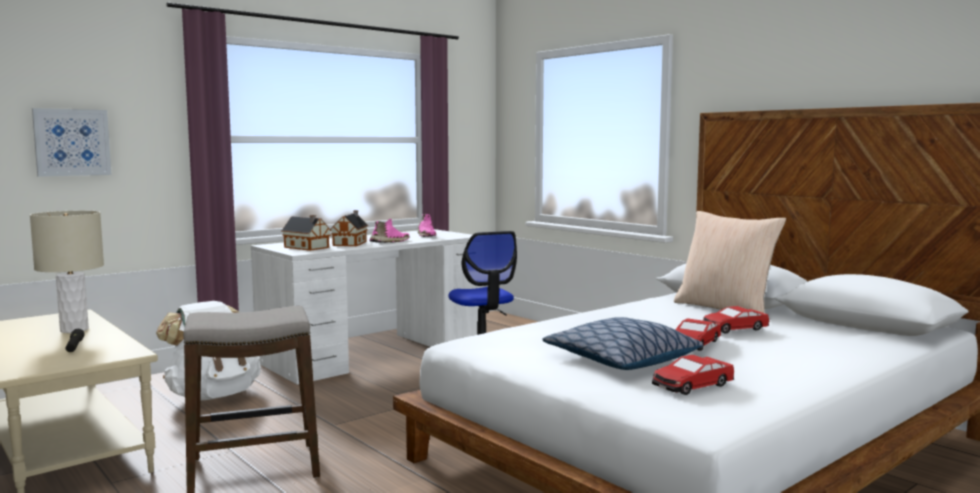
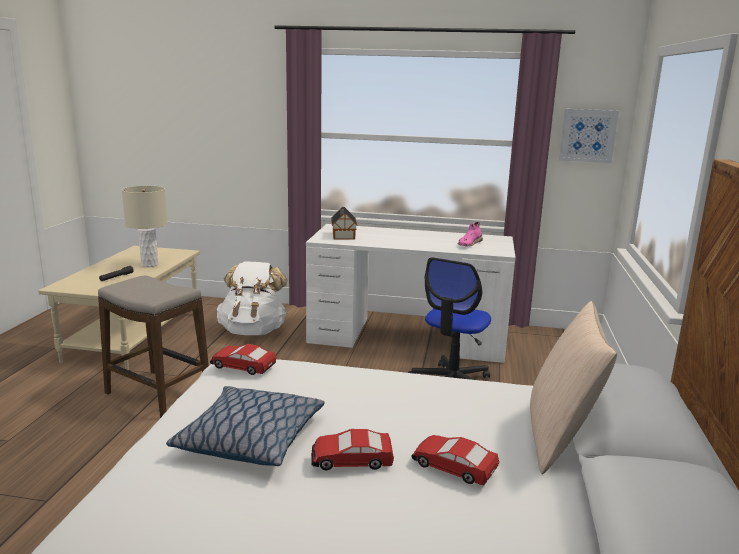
camera: 50 degrees right, 10 degrees up
picture [32,108,111,177] -> picture moved to [559,109,619,163]
toy house [330,210,369,246] -> none
pink shoe [369,219,409,243] -> none
toy car [652,355,734,395] -> toy car moved to [210,344,276,375]

